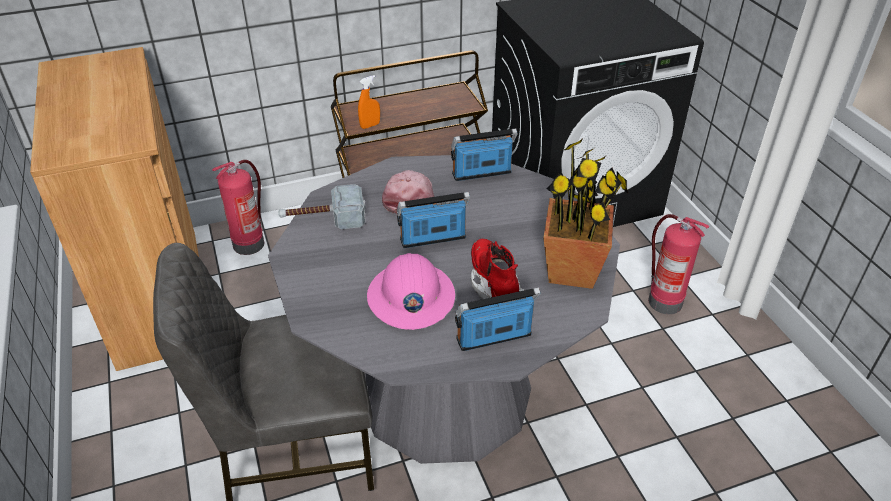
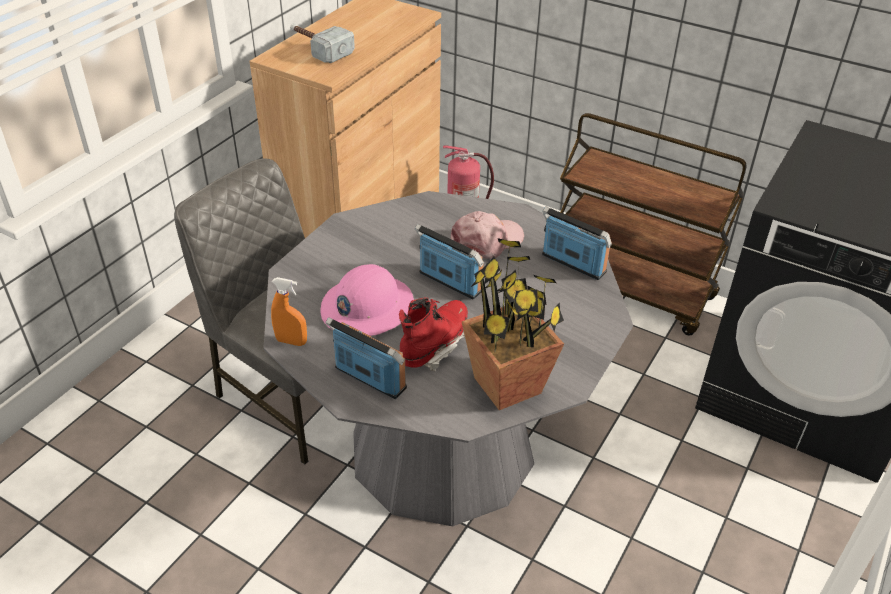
camera: 50 degrees right, 0 degrees up
hammer [278,184,366,229] -> hammer moved to [290,23,355,63]
orange spray bottle [358,75,380,129] -> orange spray bottle moved to [271,277,307,346]
fire extinguisher [648,214,710,314] -> none

